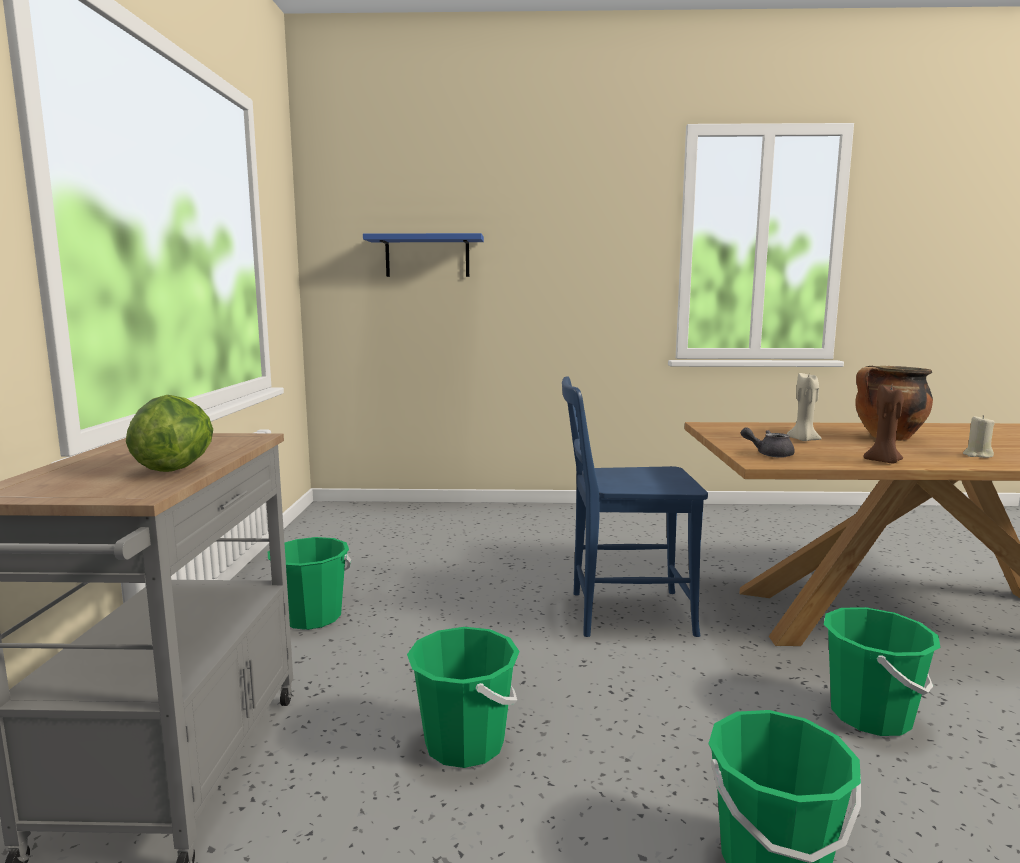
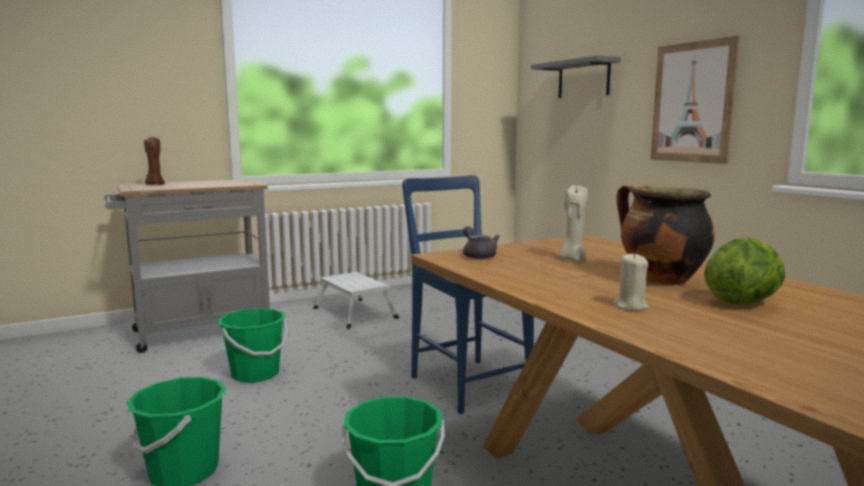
camera: 60 degrees right, 0 degrees up
lettuce [126,395,213,472] -> lettuce moved to [704,238,786,305]
green bucket [268,537,351,630] -> white step ladder [313,272,399,329]
blue shelf [363,233,484,277] -> grey shelf [531,55,621,98]
brown candle [863,385,904,463] -> brown candle moved to [144,137,165,185]
none -> picture [650,36,740,164]

